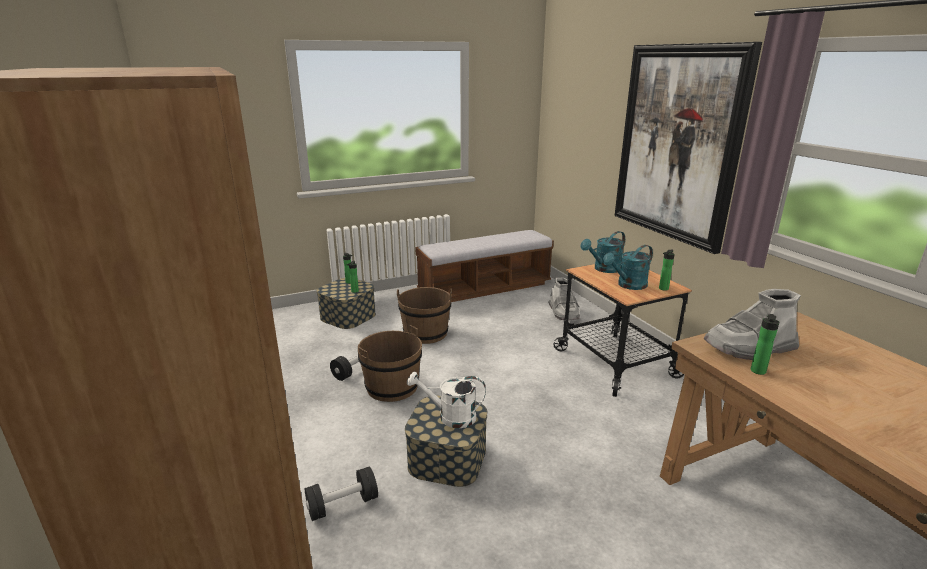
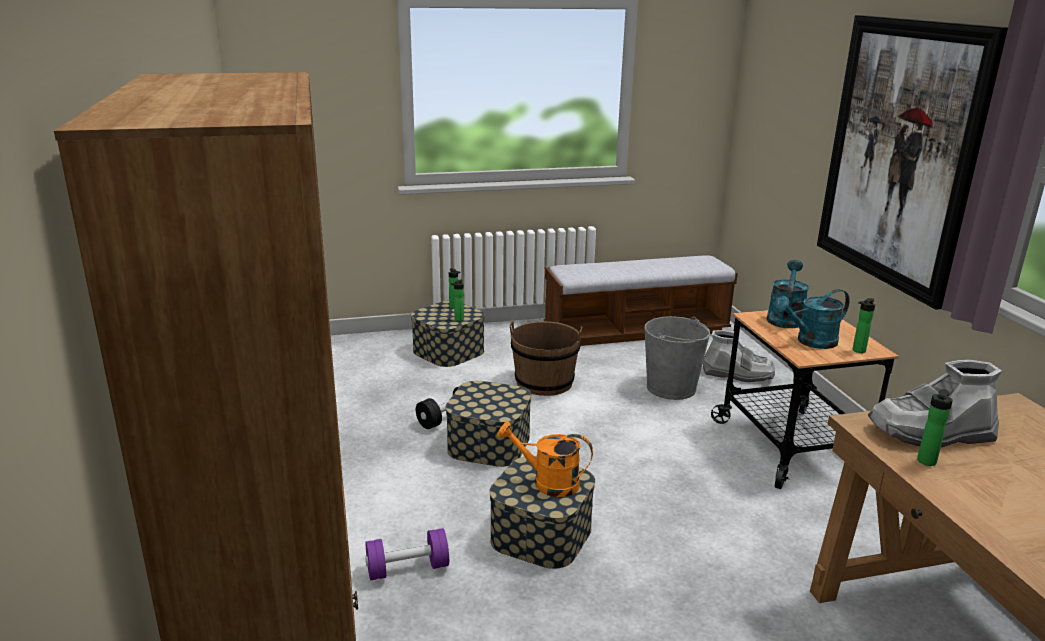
camera: 10 degrees right, 0 degrees up
black dumbbell [305,466,378,521] -> purple dumbbell [365,528,449,580]
brown bucket [358,325,422,402] -> storage box [445,381,532,467]
white watering can [407,372,486,429] -> orange watering can [497,421,593,497]
grey boot [548,278,580,320] -> grey boot turned 75 degrees counterclockwise [703,330,775,382]
turquoise watering can [581,231,625,273] -> turquoise watering can turned 135 degrees clockwise [766,260,809,328]
none -> grey bucket [645,316,710,400]

